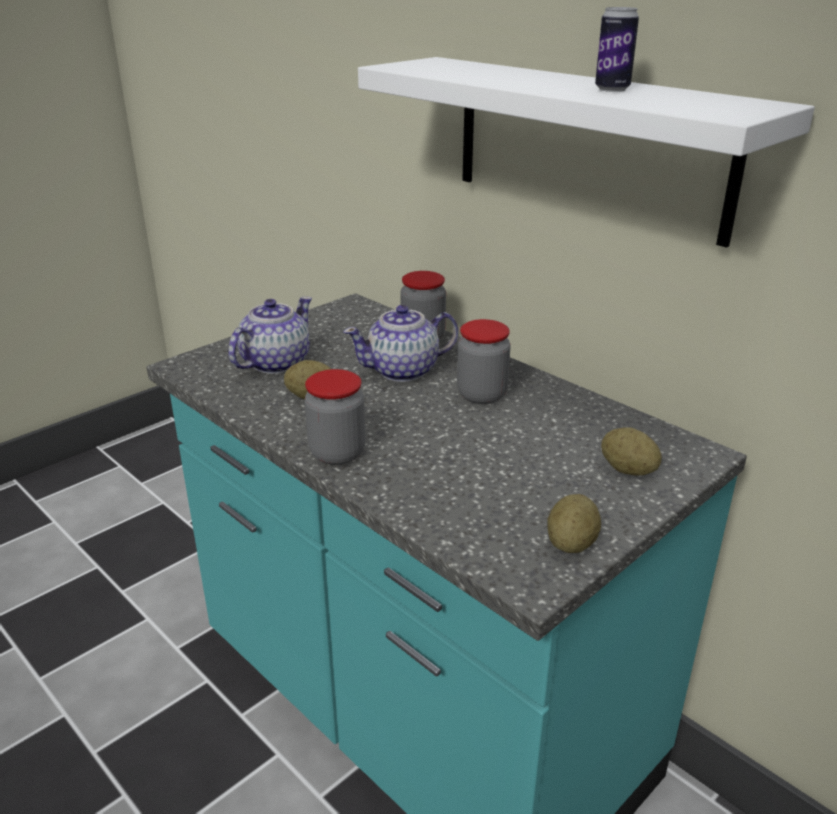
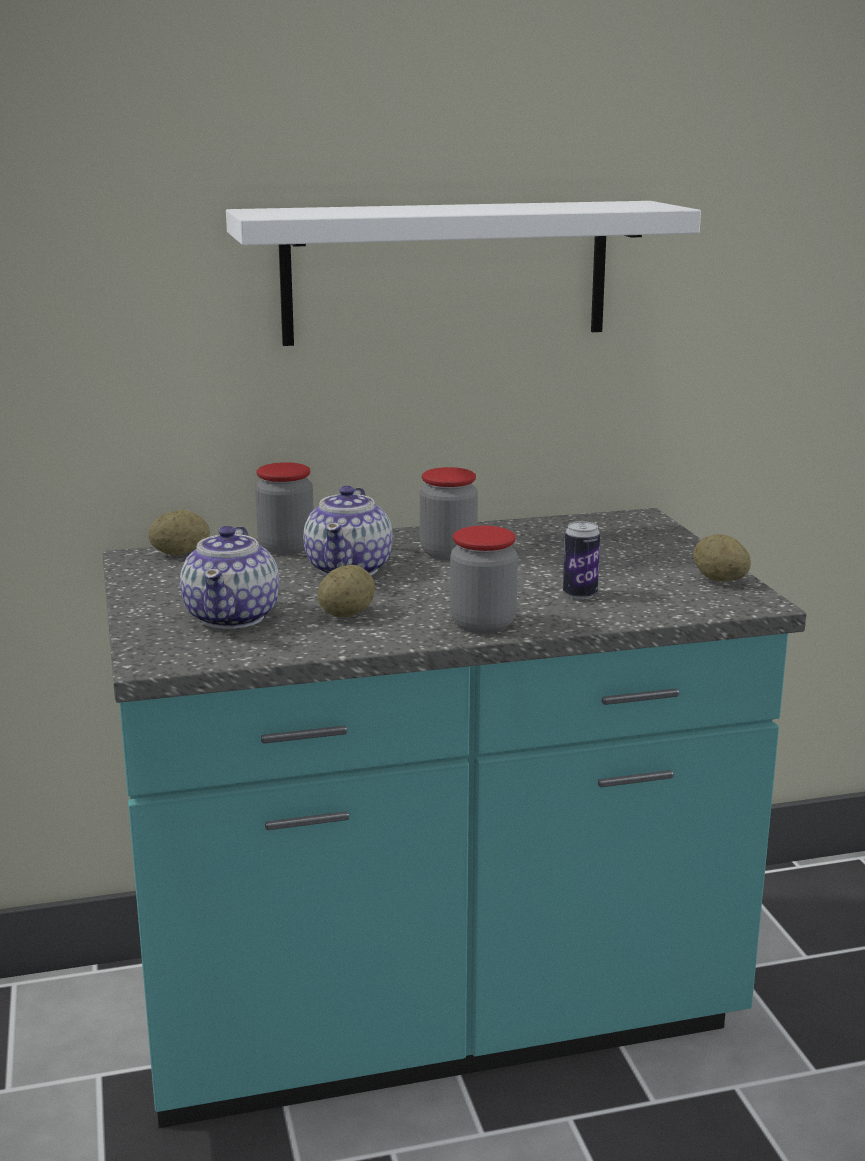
camera: 60 degrees left, 10 degrees down
teapot [228,297,312,374] -> teapot turned 150 degrees counterclockwise [180,526,279,629]
can [595,7,639,92] -> can moved to [563,521,600,600]
potato [601,427,662,476] -> potato moved to [148,510,210,556]

